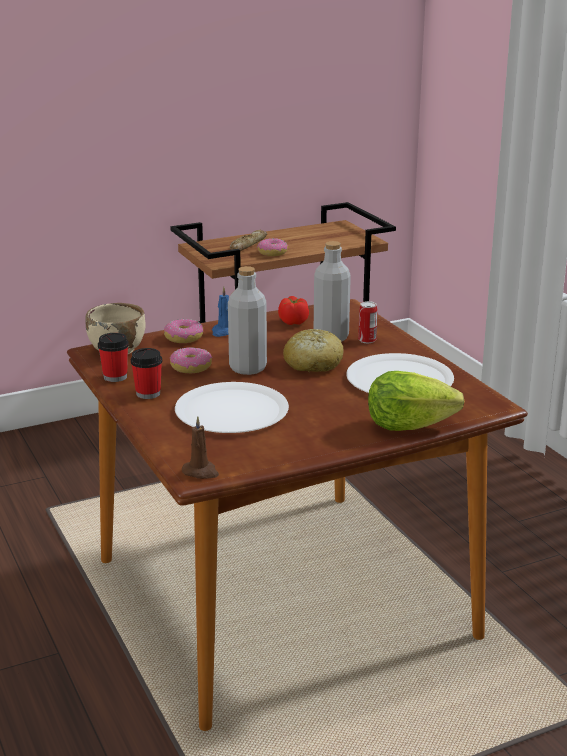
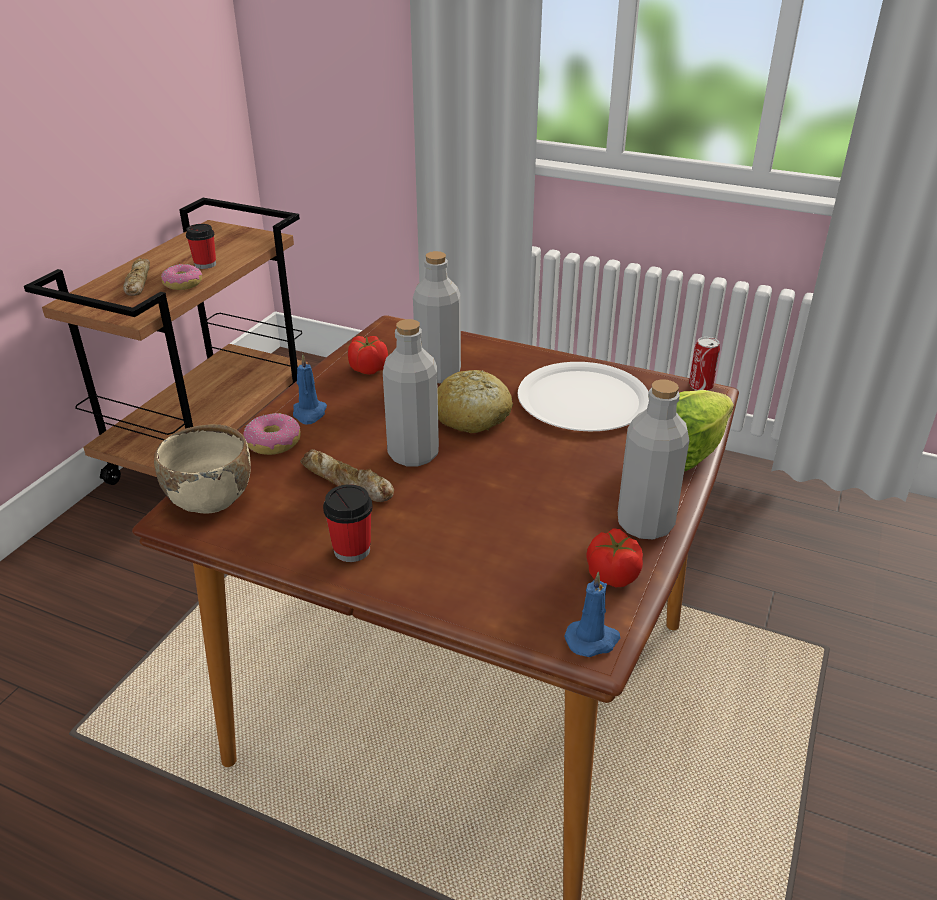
camera: 40 degrees left, 10 degrees up
cup [98,333,129,382] -> cup moved to [186,224,216,269]
donut [170,347,212,373] -> bread [300,449,394,502]
white plate [175,382,289,433] -> none
brown candle [182,416,219,479] -> blue candle [564,571,620,657]
can [358,301,378,343] -> can moved to [689,337,720,391]
none -> tomato [587,528,643,588]
none -> grey bottle [618,379,690,539]

